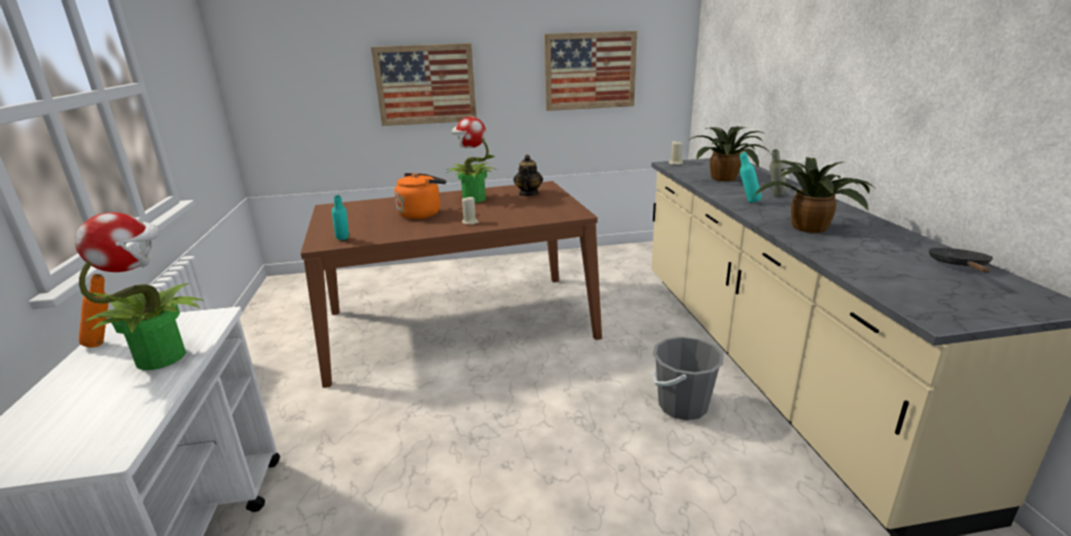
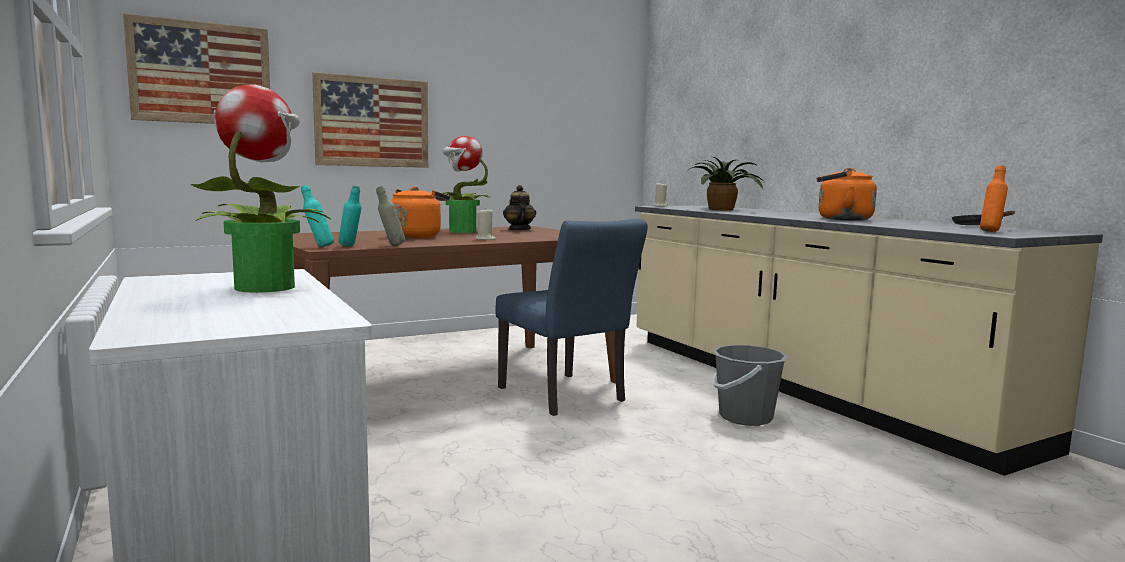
camera: 20 degrees left, 15 degrees down
orange bottle [79,274,108,347] -> orange bottle moved to [980,165,1008,232]
picture [544,31,637,111] -> picture moved to [123,13,270,124]
turquoise bottle [740,152,762,203] -> turquoise bottle moved to [301,185,334,248]
potted plant [754,157,878,233] -> orange kettle [816,168,877,221]
grey bottle [770,149,787,197] -> grey bottle moved to [376,186,405,246]
none -> blue chair [496,219,648,416]

